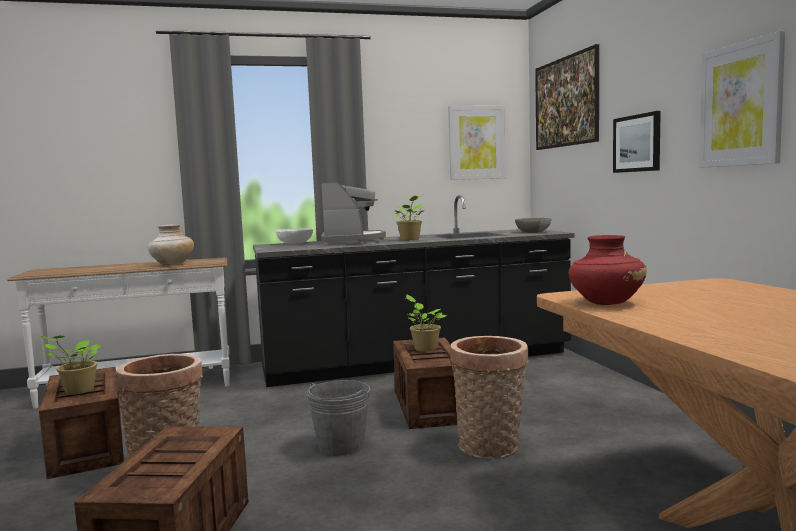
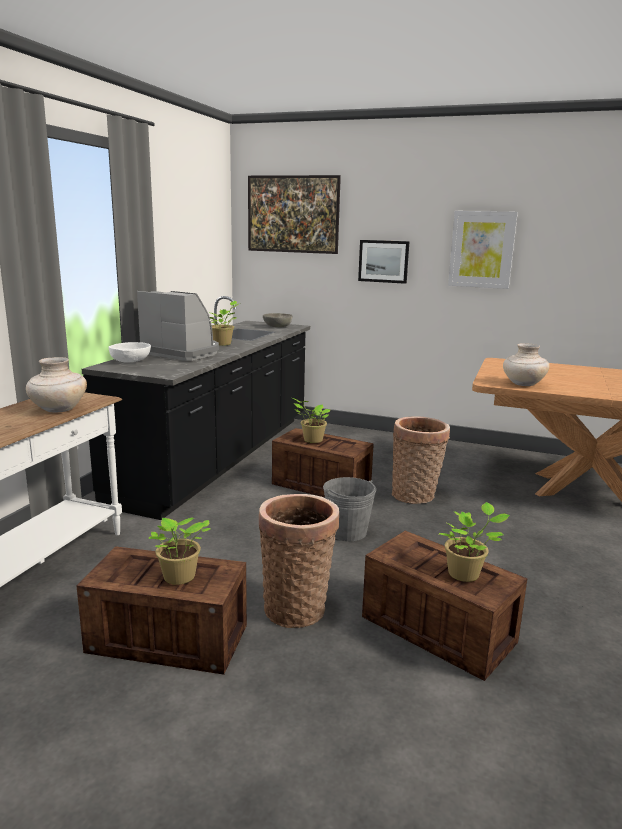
camera: 55 degrees left, 10 degrees up
picture [448,106,506,180] -> none
red vase [569,235,647,305] -> beige vase [503,343,550,386]
none -> potted plant [439,502,510,582]

